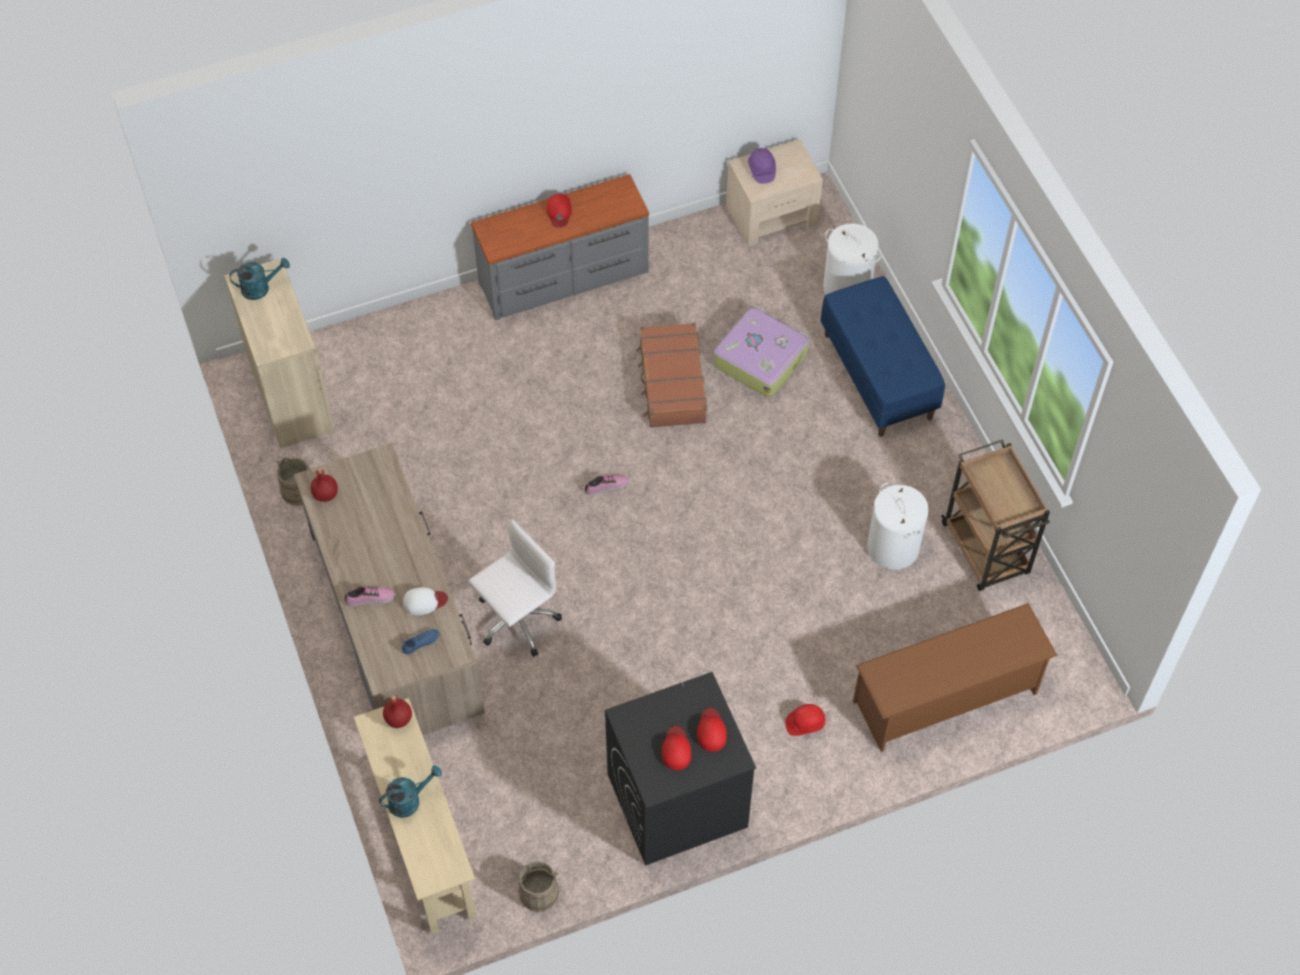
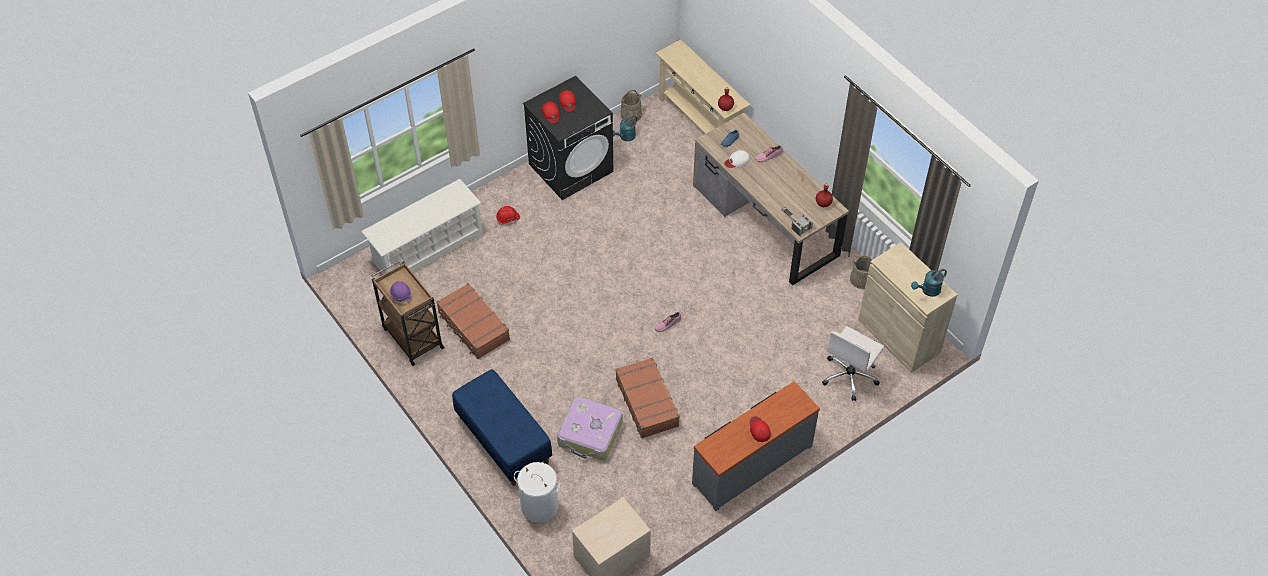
camera: 165 degrees right, 5 degrees down
turquoise watering can [379,765,442,818] -> turquoise watering can moved to [613,115,637,141]
white office chair [468,519,562,657] -> white office chair moved to [822,326,884,401]
purple hard hat [748,148,776,184] -> purple hard hat moved to [390,281,411,305]
brown shoe rack [853,603,1058,752] -> white shoe rack [362,179,483,274]
white laundry basket [867,483,929,569] -> brown suitcase [436,283,510,359]
none -> hammer [781,207,813,236]

